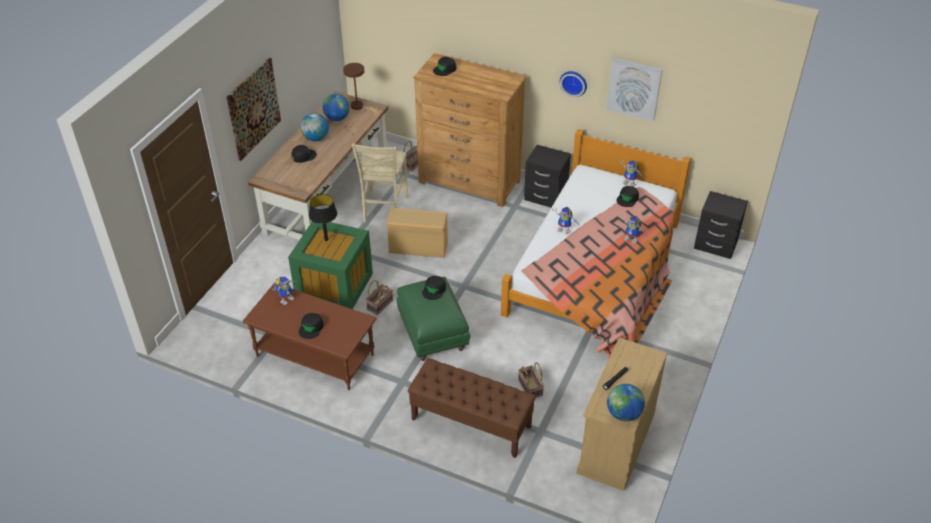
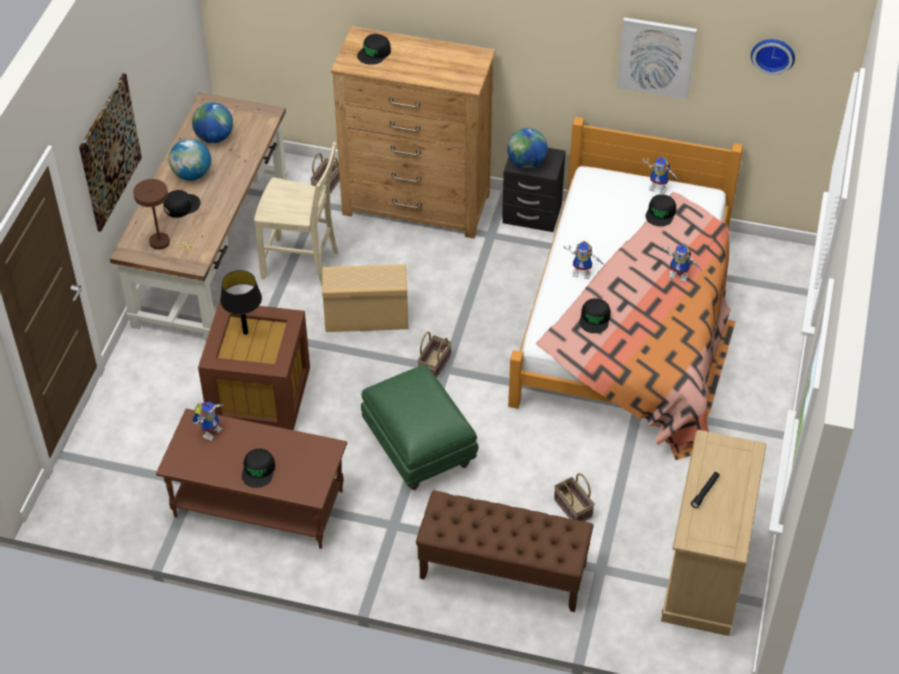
camera: 10 degrees left, 5 degrees up
green storage box [288,221,373,309] -> brown storage box [198,301,310,430]
brown table lamp [343,63,377,112] -> brown table lamp moved to [133,179,194,250]
beige chair [352,144,408,222] -> beige chair turned 75 degrees counterclockwise [254,142,338,286]
basket [365,280,393,315] -> basket moved to [417,331,452,378]
black cap [422,276,446,300] -> black cap moved to [579,298,611,333]
wall clock [560,71,587,97] -> wall clock moved to [751,39,795,75]
globe [607,384,645,422] -> globe moved to [507,128,548,169]
black nightstand [694,191,748,259] -> none

